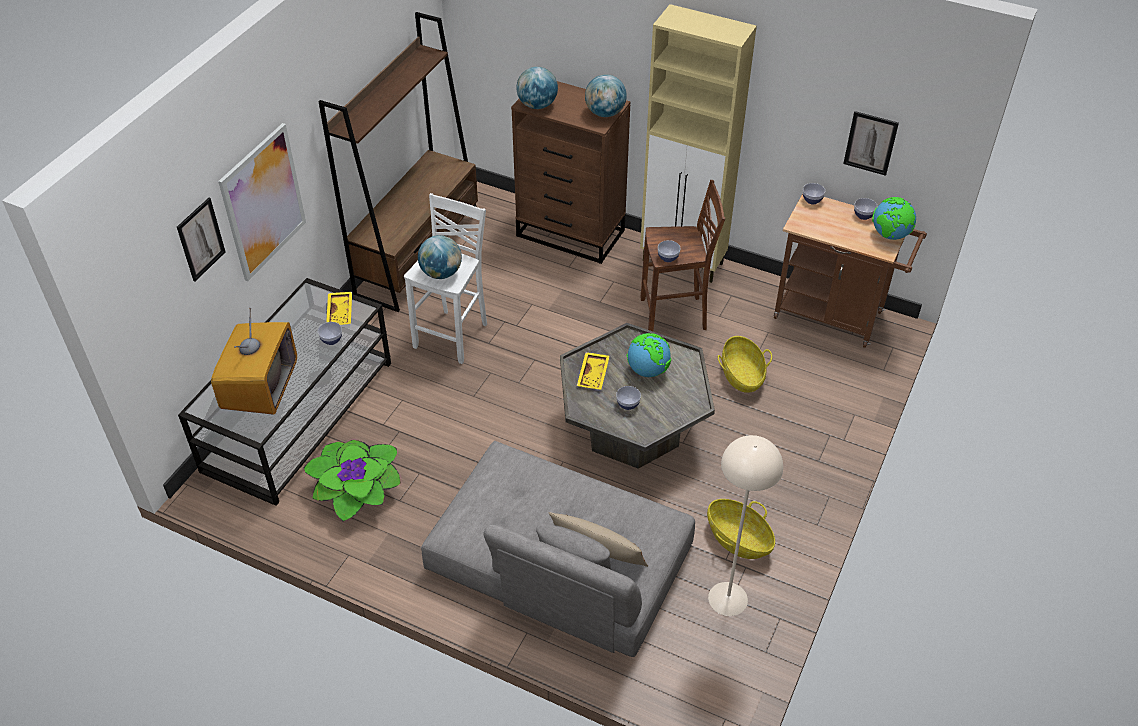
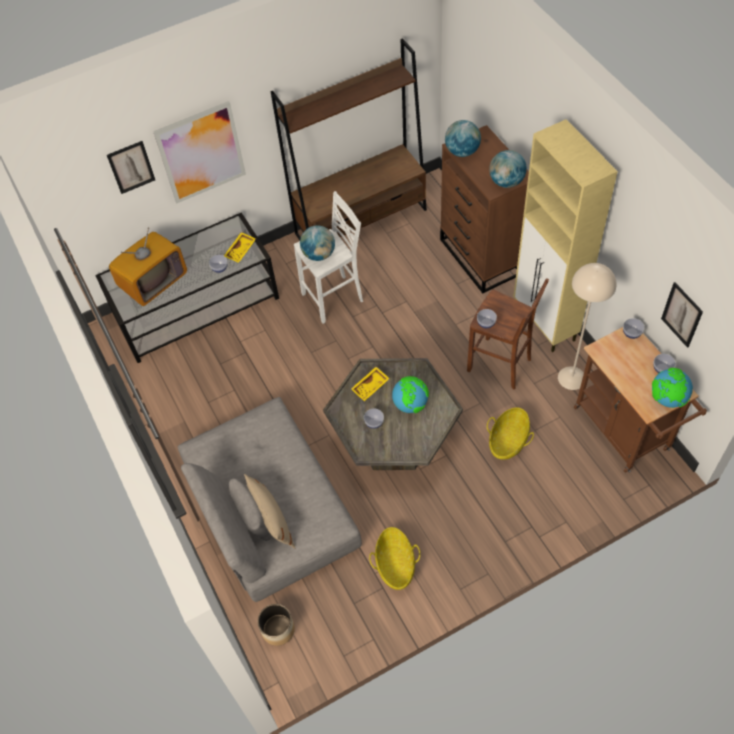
camera: 40 degrees right, 10 degrees up
potted plant [304,440,401,522] -> none
beige floor lamp [708,435,783,616] -> beige floor lamp moved to [558,263,617,390]
none -> planter [258,604,295,646]

